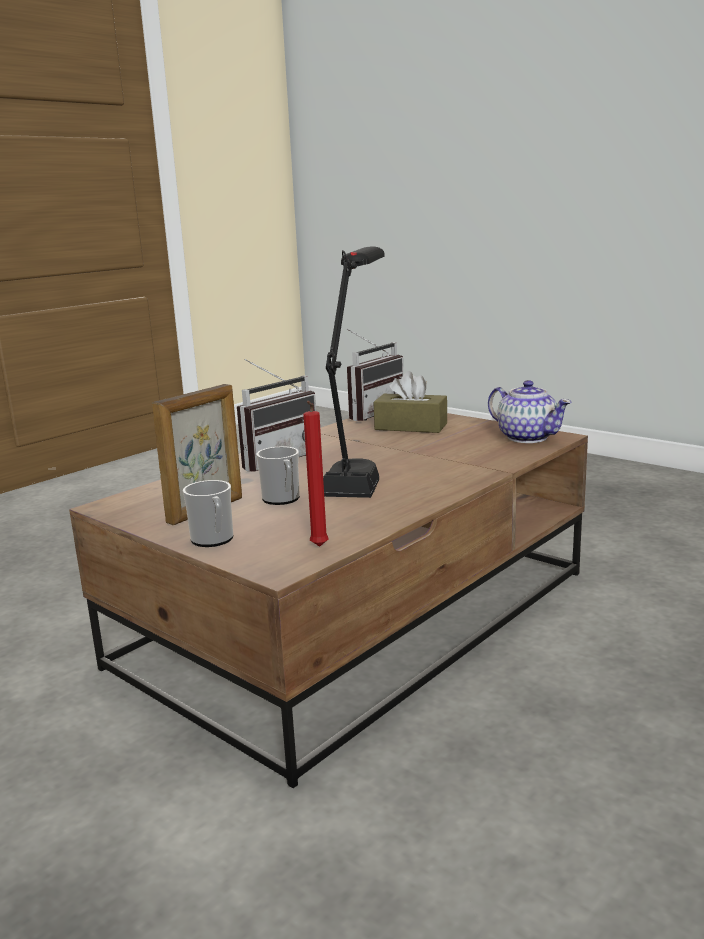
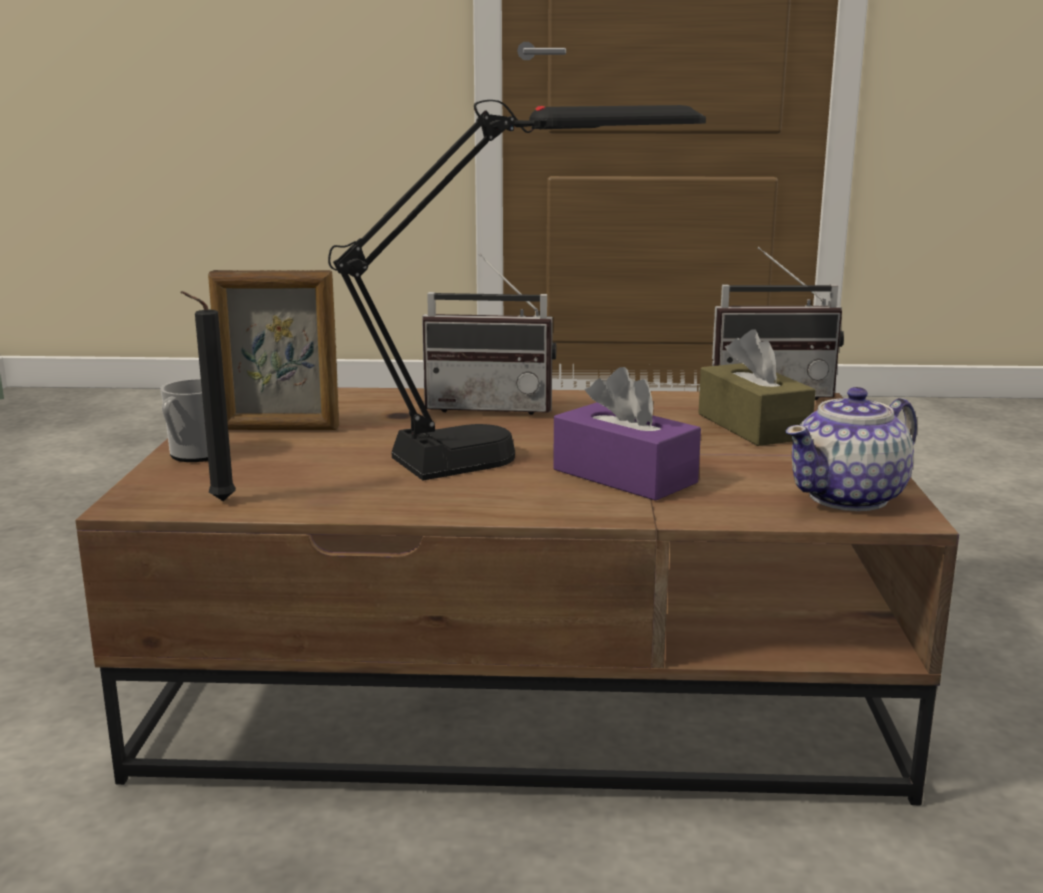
camera: 50 degrees right, 0 degrees up
mug [257,447,300,505] -> none
red candle [303,401,328,547] -> black candle [181,291,236,501]
teapot [488,380,572,443] -> teapot turned 45 degrees clockwise [785,387,917,511]
none -> purple tissue box [553,367,701,501]

